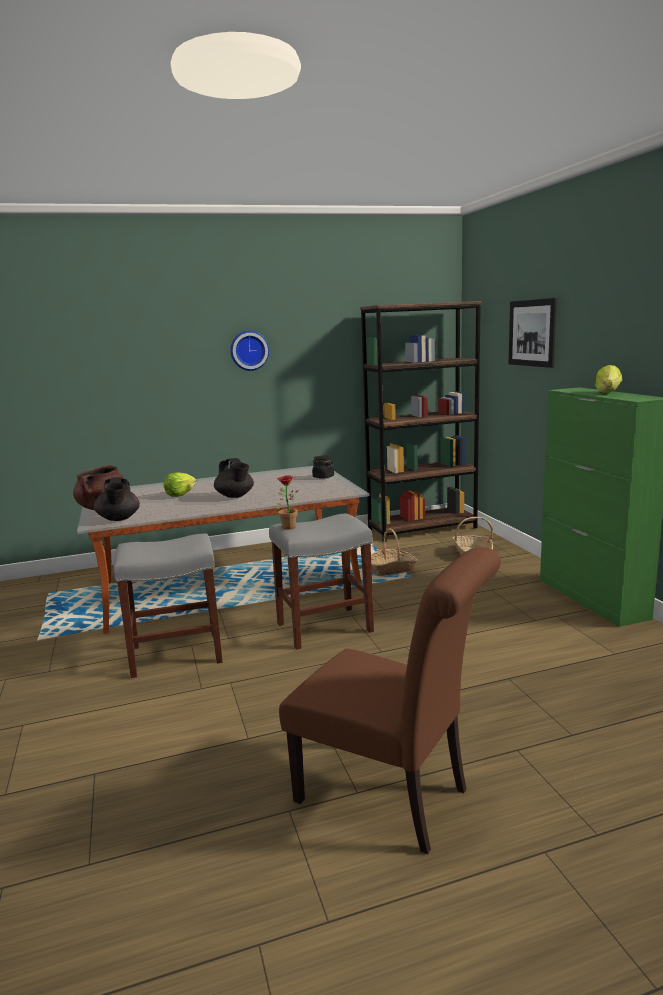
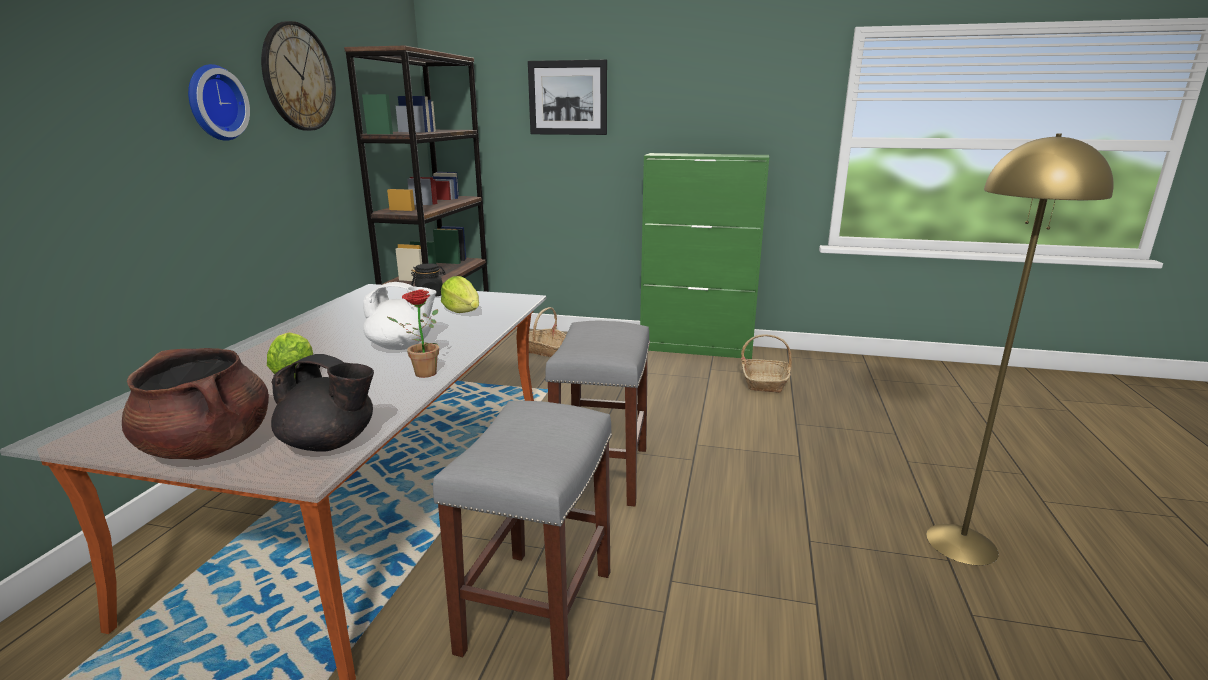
camera: 60 degrees left, 5 degrees up
black teapot [214,458,254,498] -> white teapot [363,282,436,350]
potted plant [275,475,299,530] -> potted plant moved to [387,289,439,378]
brown chair [279,547,501,855] -> yellow floor lamp [926,133,1114,565]
basket [371,528,418,576] -> basket moved to [741,334,792,393]
lettuce [595,365,622,393] -> lettuce moved to [441,276,479,313]
none -> wall clock [261,21,336,131]

